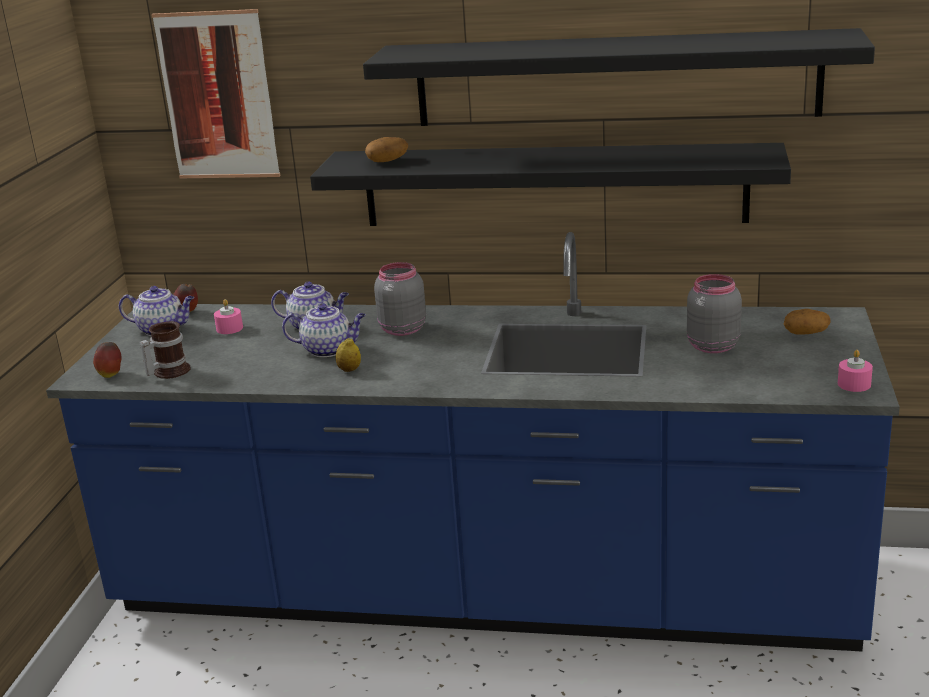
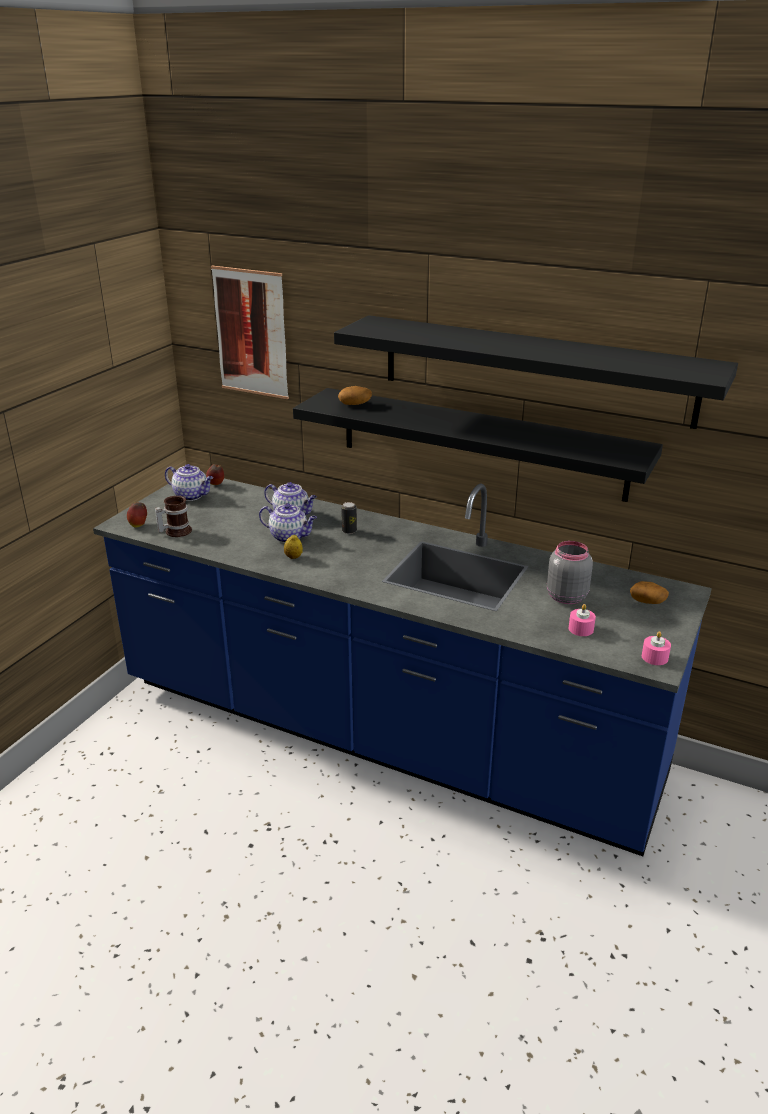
camera: 15 degrees right, 5 degrees up
pink candle [214,299,243,334] -> pink candle moved to [569,604,596,636]
grey jar [374,262,426,336] -> can [341,502,357,534]

